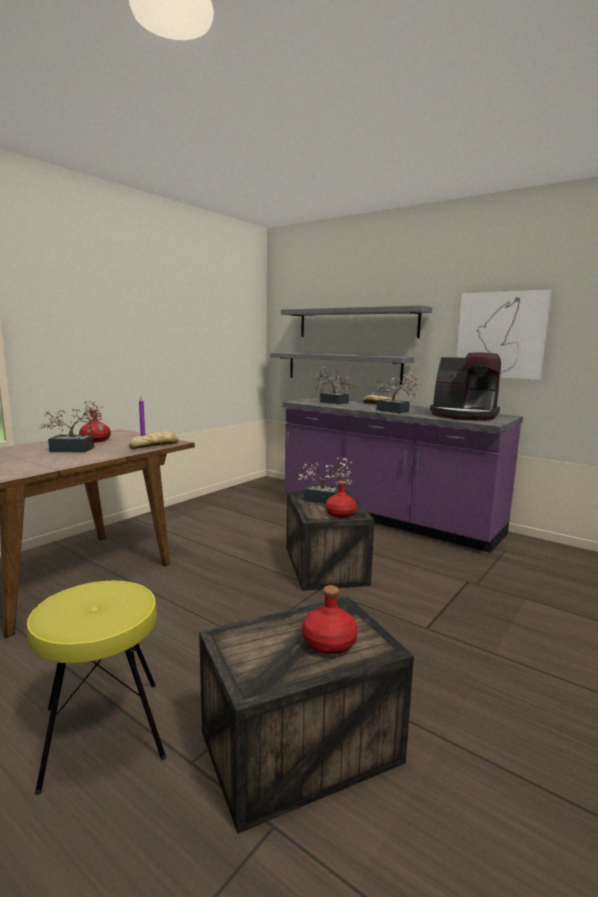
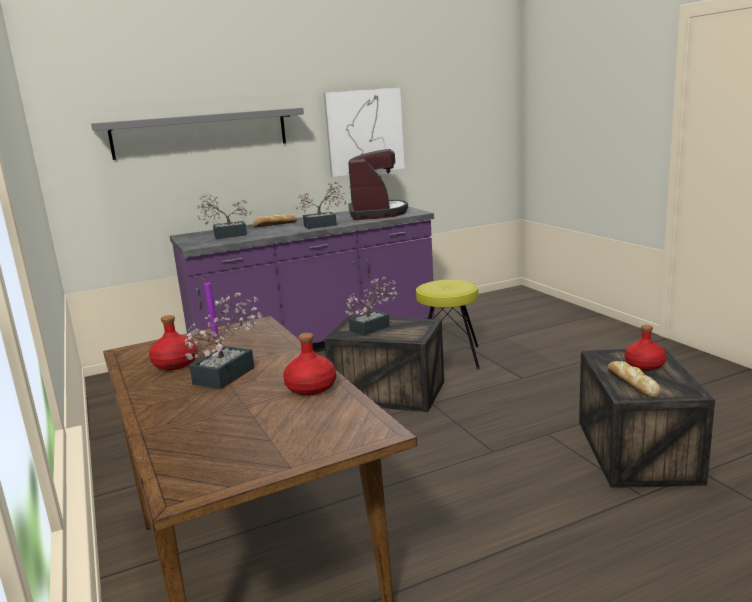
camera: 60 degrees left, 5 degrees up
yellow stool [27,581,166,795] -> yellow stool moved to [416,280,480,369]
bread [129,431,179,449] -> bread moved to [607,361,661,398]
grey shelf [270,352,414,385] -> none
red bottle [325,481,357,518] -> red bottle moved to [283,333,336,395]
coffee machine [430,353,501,421] -> coffee machine turned 60 degrees counterclockwise [348,149,408,220]

